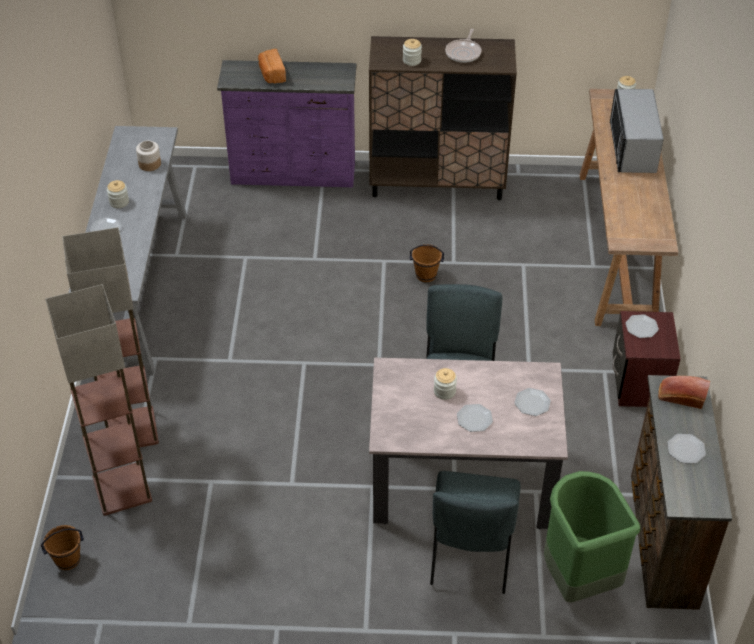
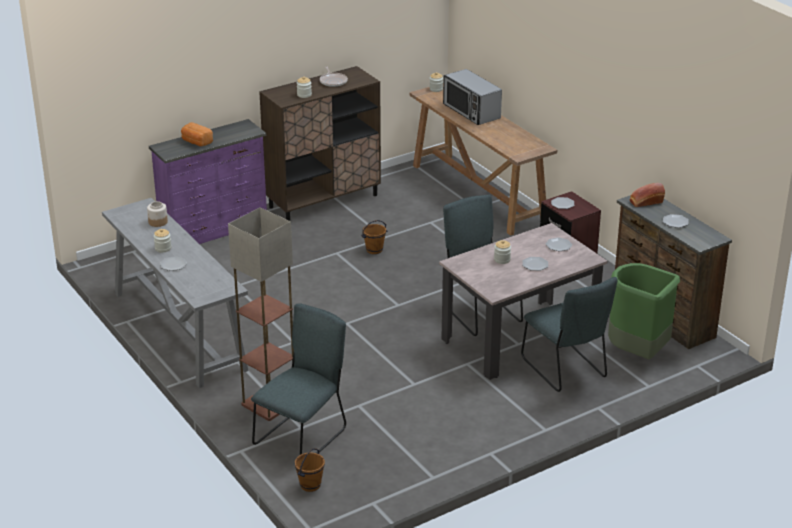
camera: 35 degrees left, 15 degrees down
floor lamp [45,284,152,516] -> grey chair [251,303,346,455]

